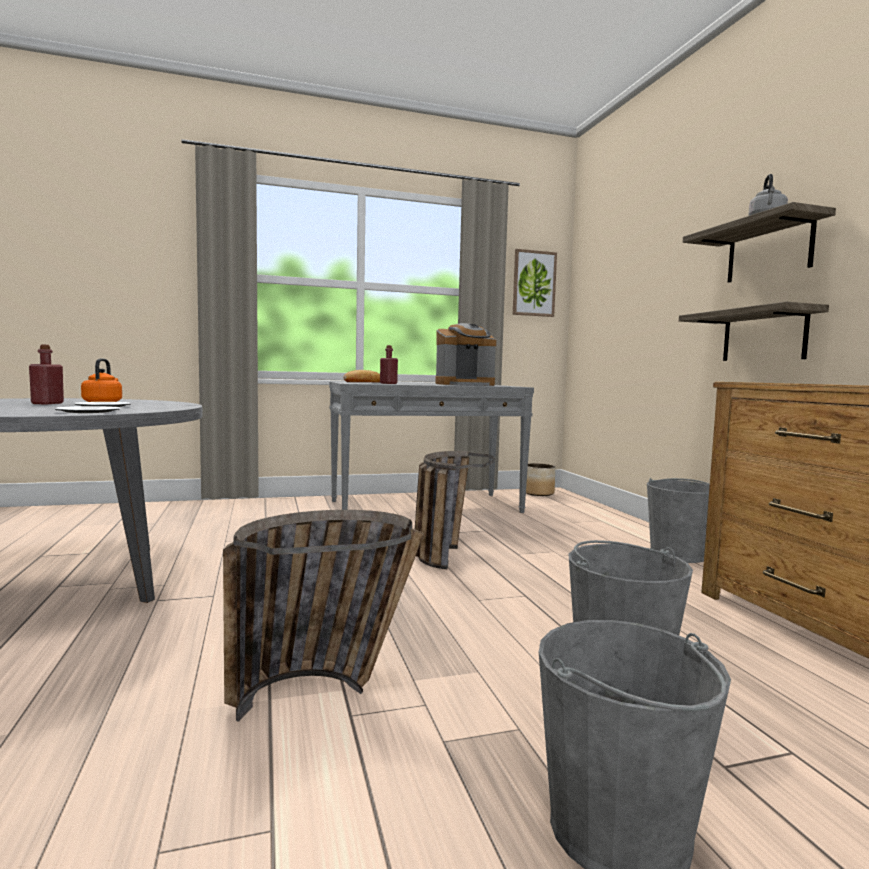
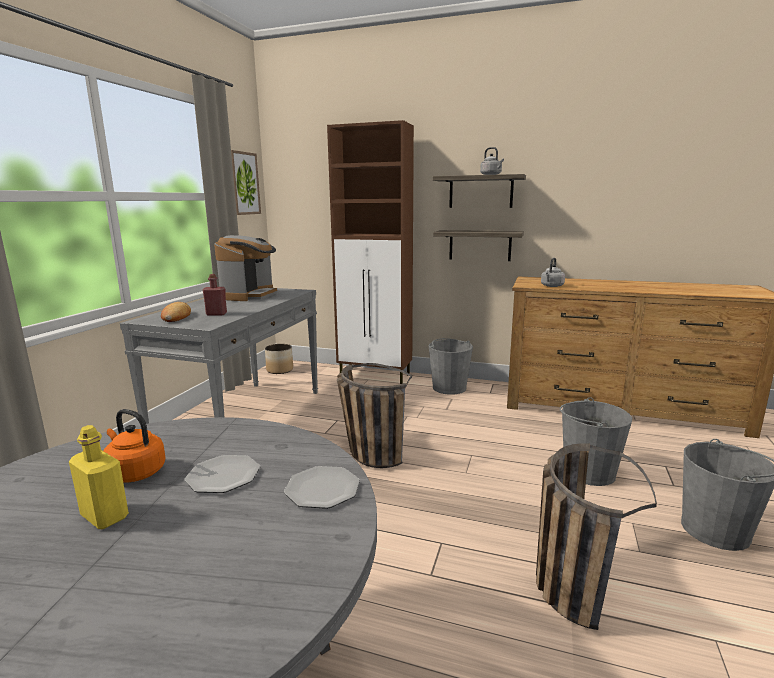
camera: 55 degrees left, 10 degrees up
red bottle [29,344,64,404] -> yellow bottle [69,425,129,529]
none -> brown cabinet [327,120,414,384]
none -> grey kettle [541,258,565,287]

